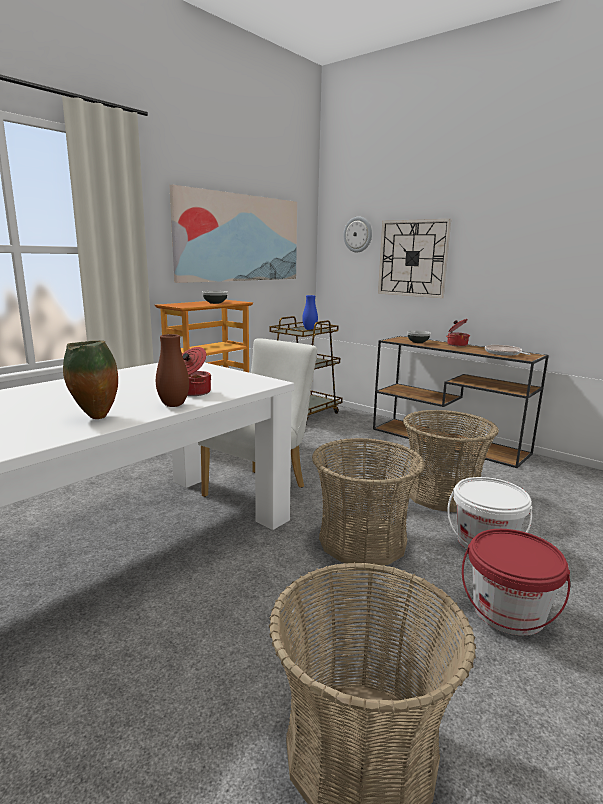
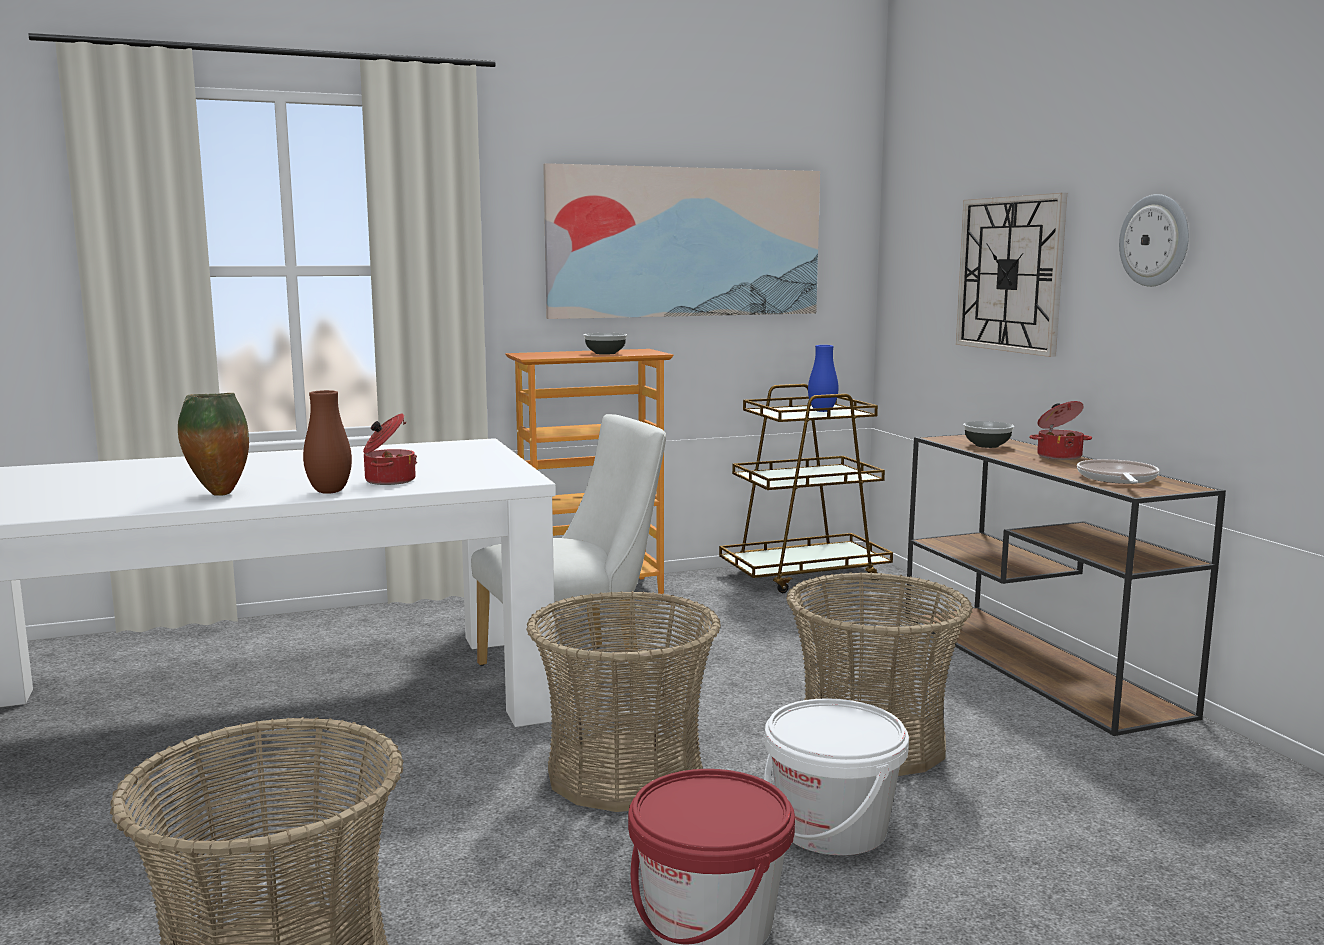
camera: 30 degrees right, 5 degrees down
wall clock [343,216,372,252] -> wall clock moved to [1119,194,1189,287]

